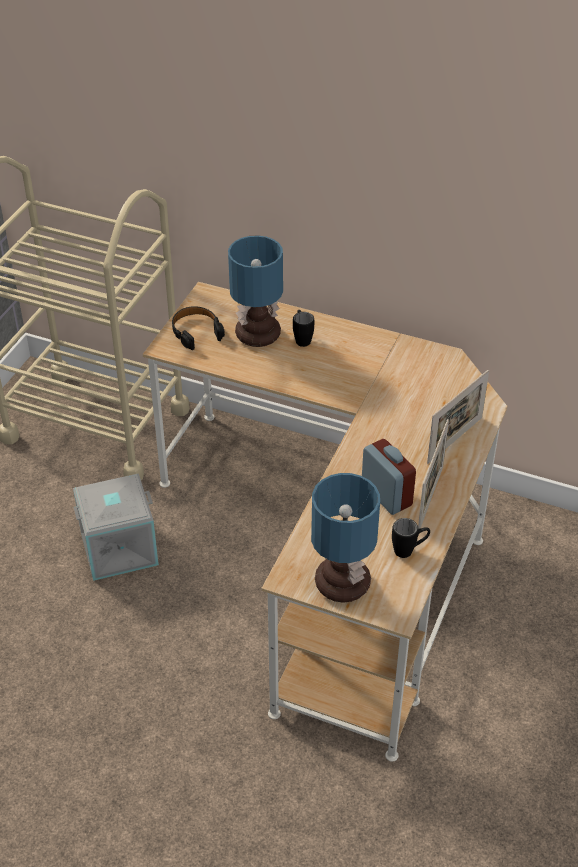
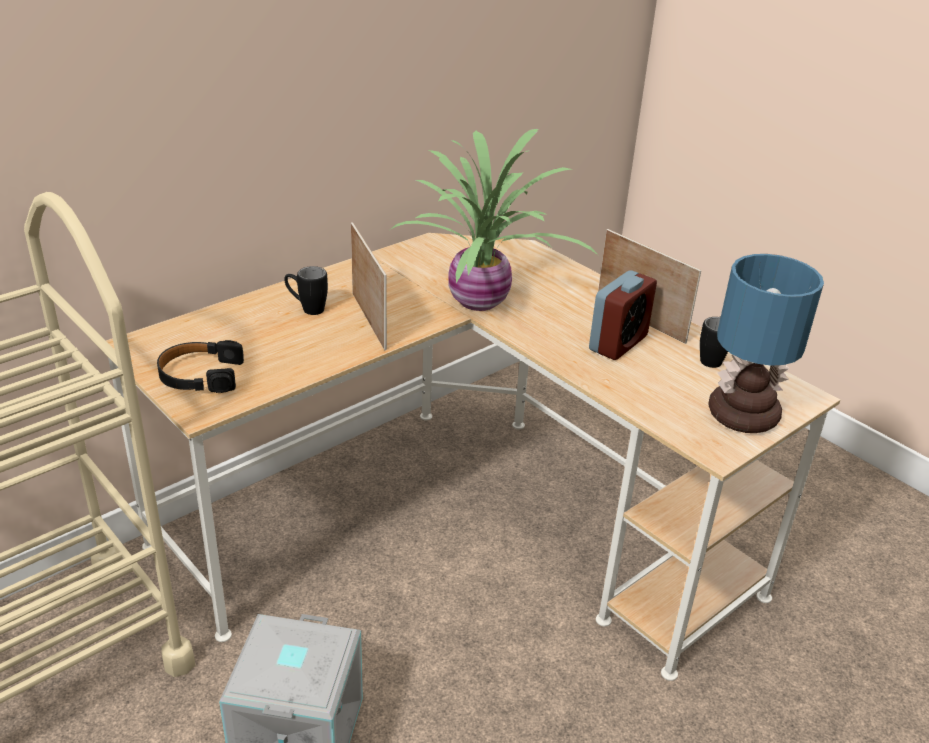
camera: 65 degrees left, 10 degrees down
table lamp [228,235,283,347] -> none
alarm clock [362,439,416,515] -> alarm clock turned 135 degrees clockwise [589,270,657,360]
picture frame [427,370,489,464] -> picture frame moved to [351,222,387,350]
none -> potted plant [390,129,598,311]

